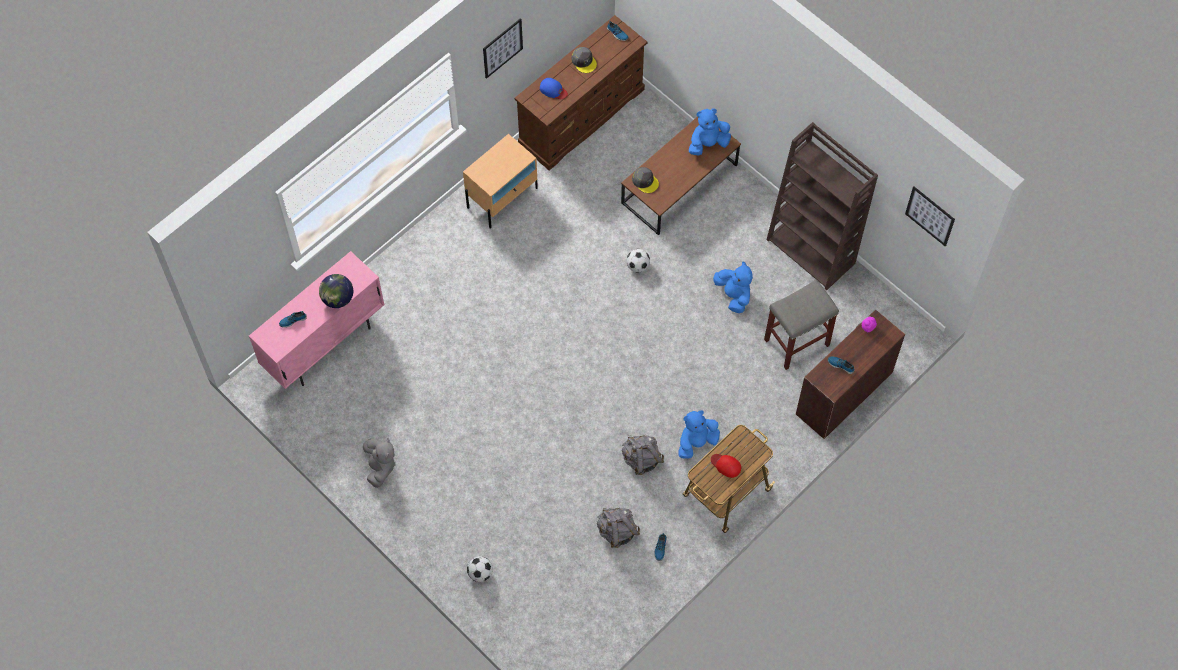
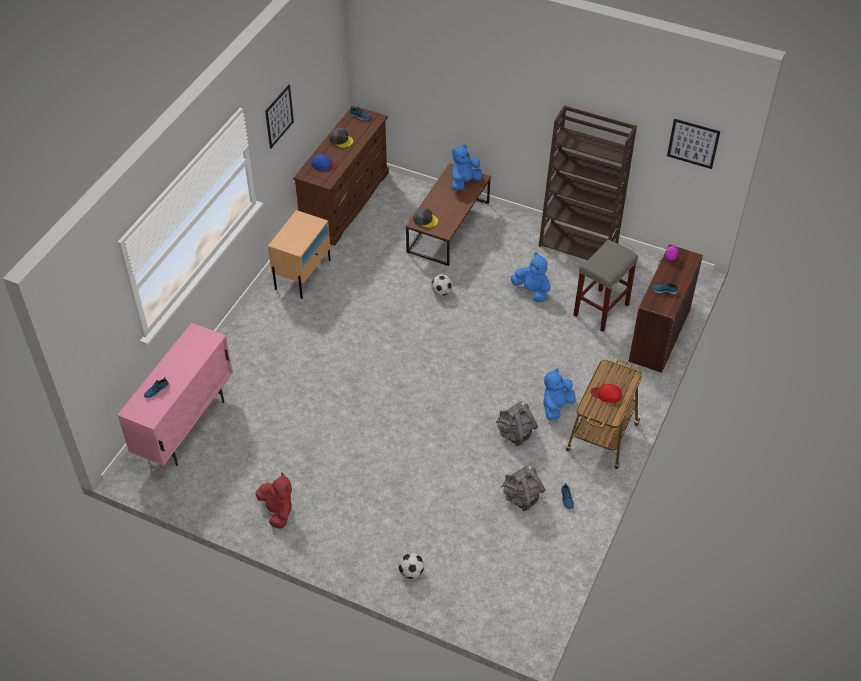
camera: 20 degrees left, 15 degrees down
globe [319,274,353,308] -> none
grey plush toy [363,438,396,488] -> red plush toy [256,472,292,529]

